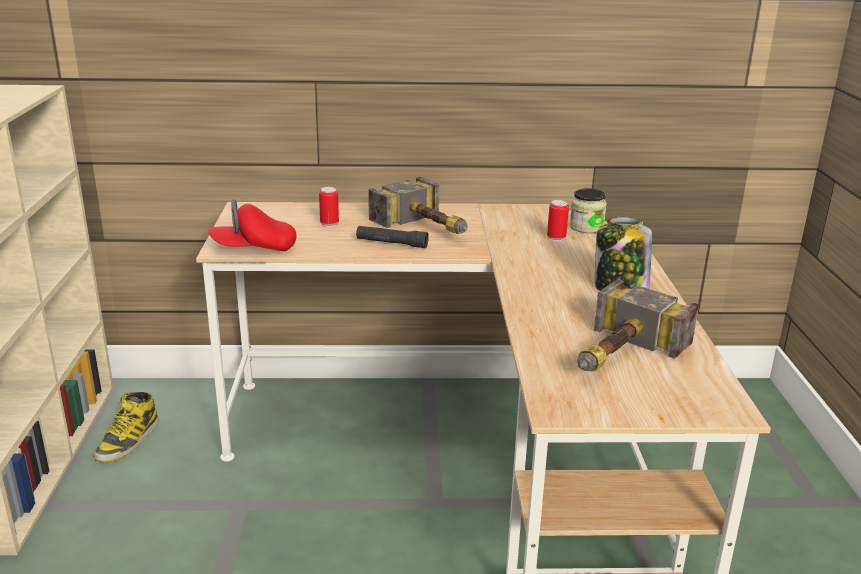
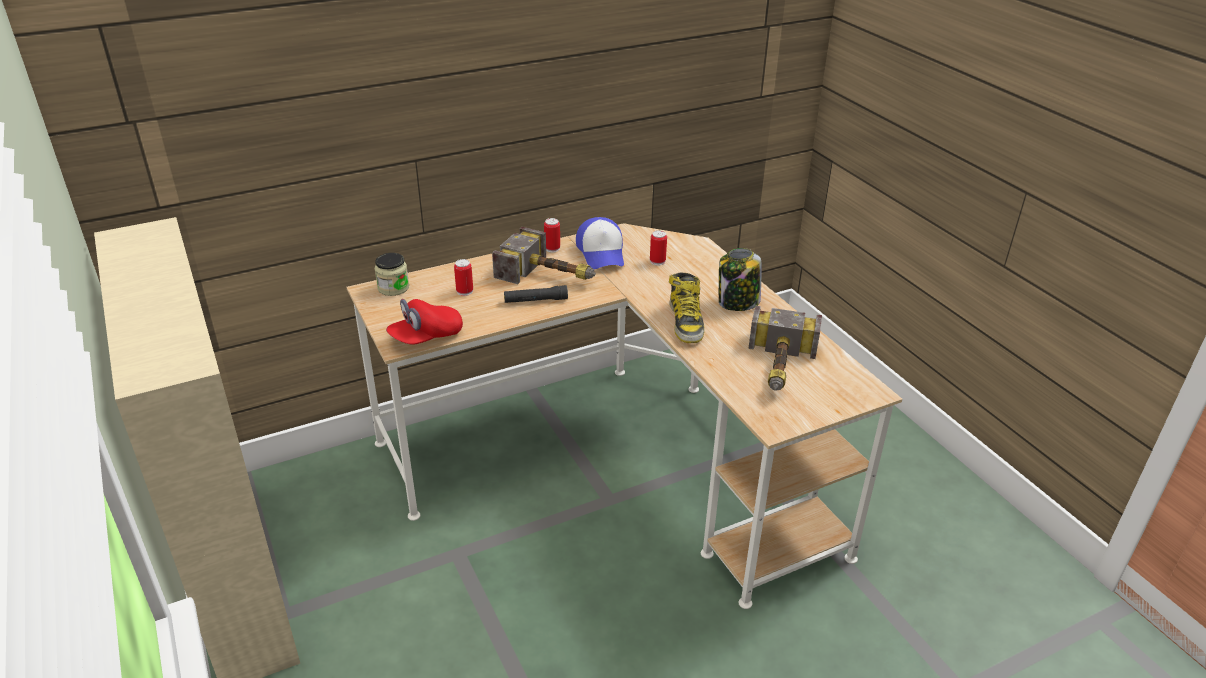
camera: 25 degrees left, 10 degrees up
boot [94,392,159,463] -> boot moved to [669,273,705,343]
jar [570,188,607,233] -> jar moved to [375,253,409,296]
none -> can [544,218,560,252]
none -> cap [576,217,624,269]

